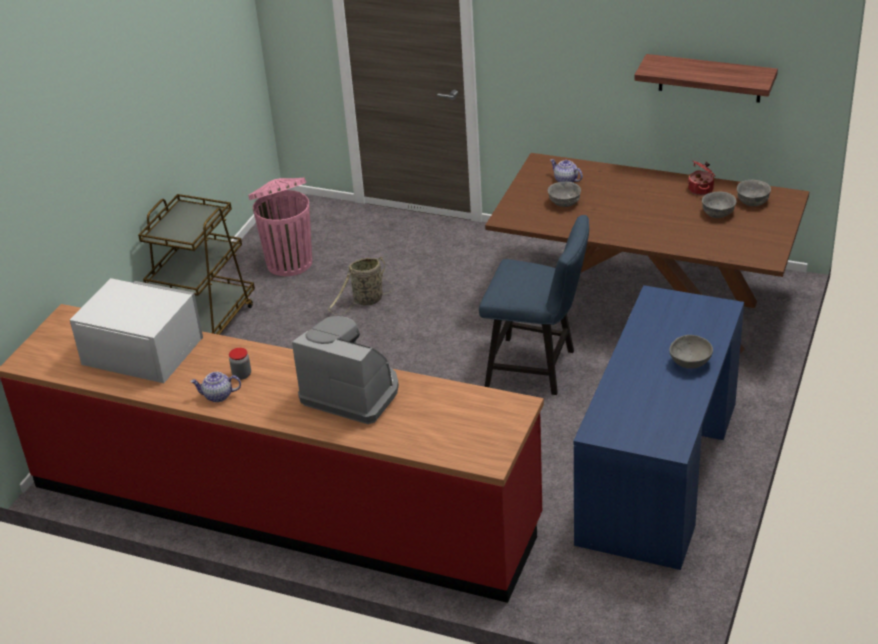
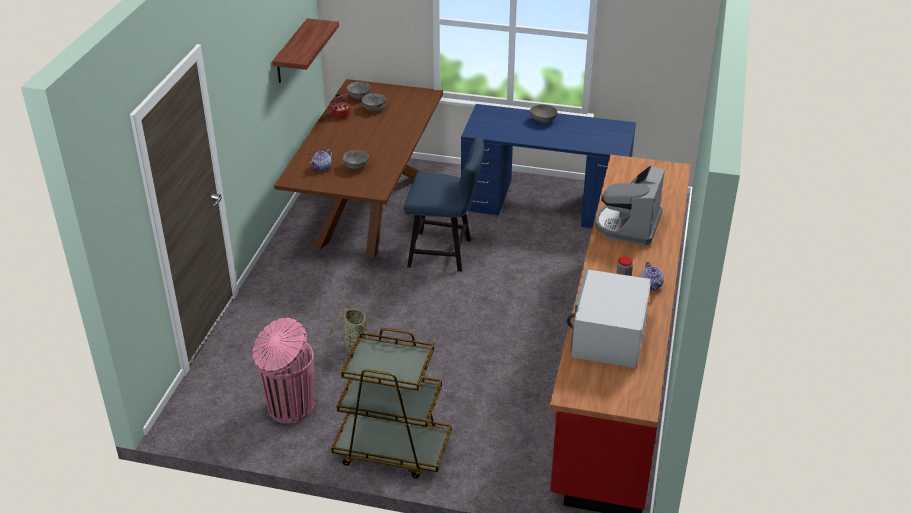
camera: 100 degrees left, 0 degrees up
blue chair [479,215,589,395] -> blue chair turned 90 degrees clockwise [404,136,484,271]

